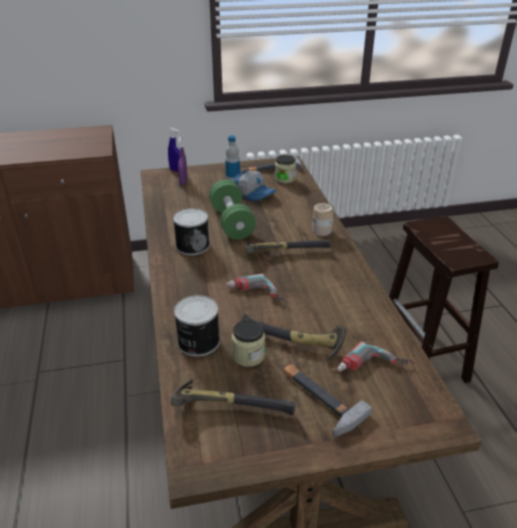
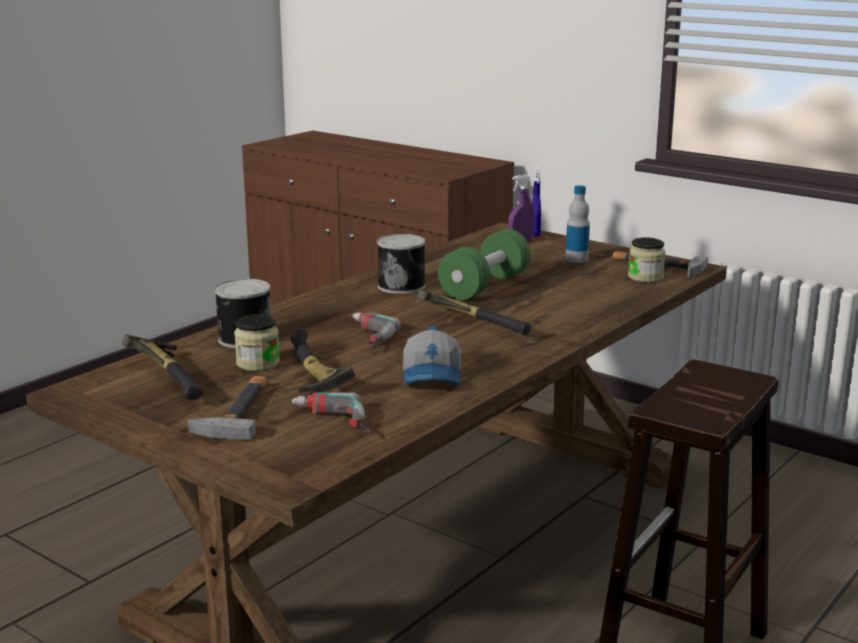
camera: 50 degrees right, 15 degrees down
cap [234,170,276,201] -> cap moved to [403,326,461,386]
can [312,203,334,236] -> none

